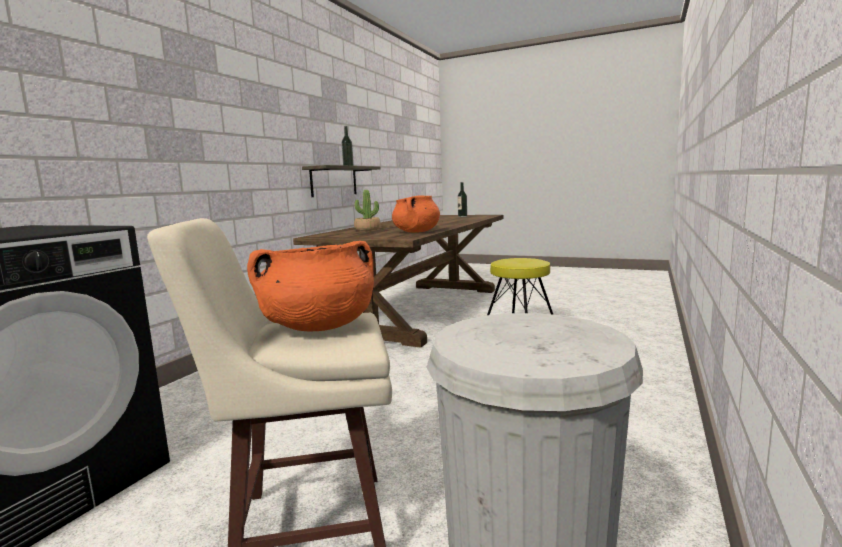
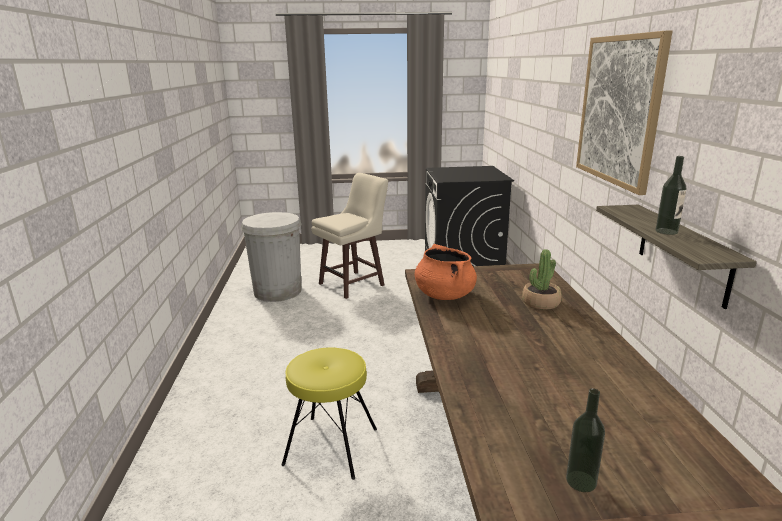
camera: 150 degrees right, 10 degrees up
orange cooking pot [247,241,374,331] -> none
none -> picture [576,31,672,195]

